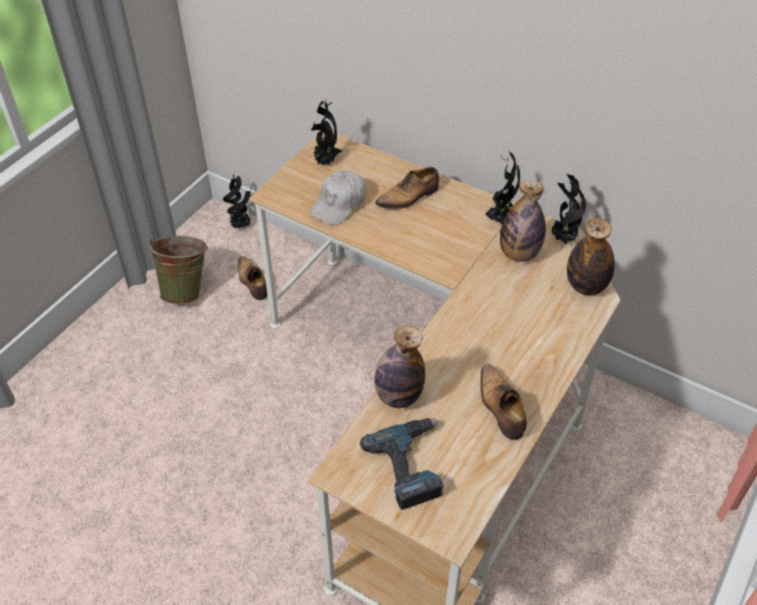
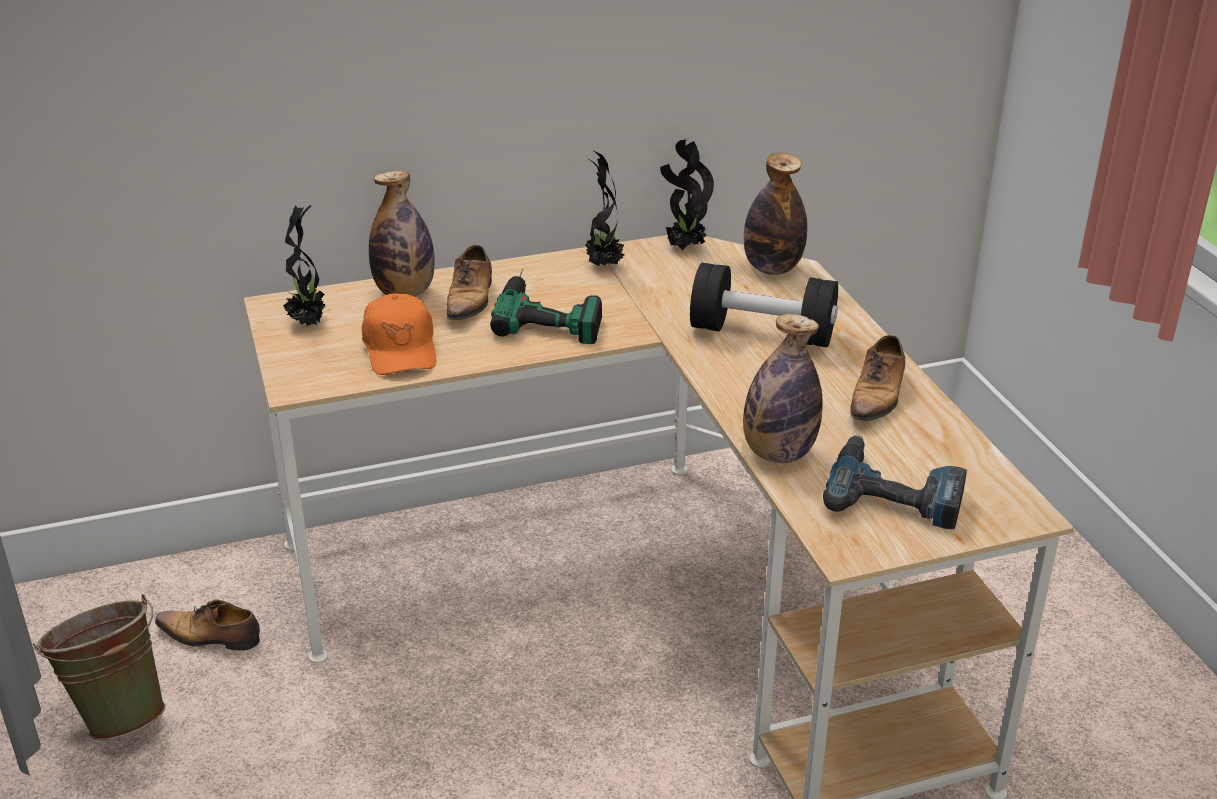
camera: 50 degrees left, 15 degrees down
potted plant [223,174,251,228] -> none
white cap [310,171,366,226] -> orange cap [362,293,436,375]
shoe [480,364,527,440] -> shoe turned 90 degrees counterclockwise [850,335,905,421]
bottle [500,180,546,262] -> bottle moved to [369,171,435,296]
none -> power drill [490,269,602,344]
none -> black dumbbell [690,263,838,347]

